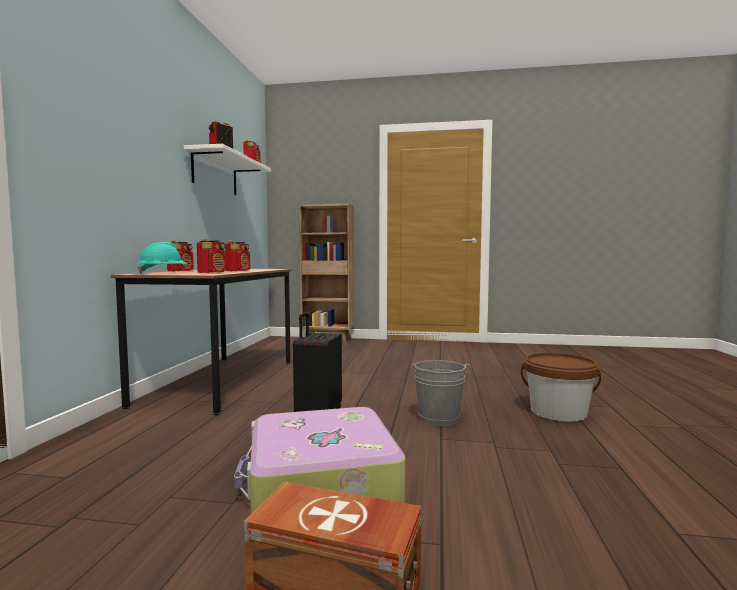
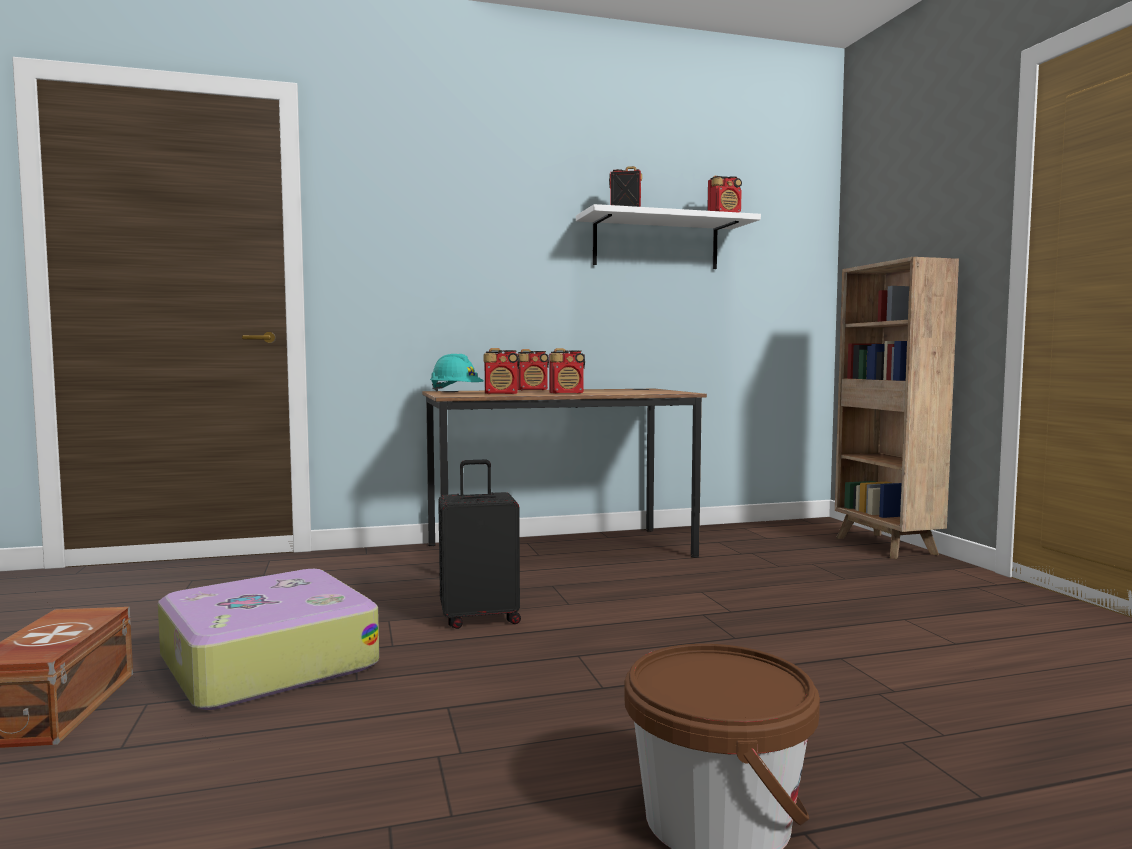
camera: 65 degrees right, 0 degrees up
grey bucket [411,360,470,426] -> none

